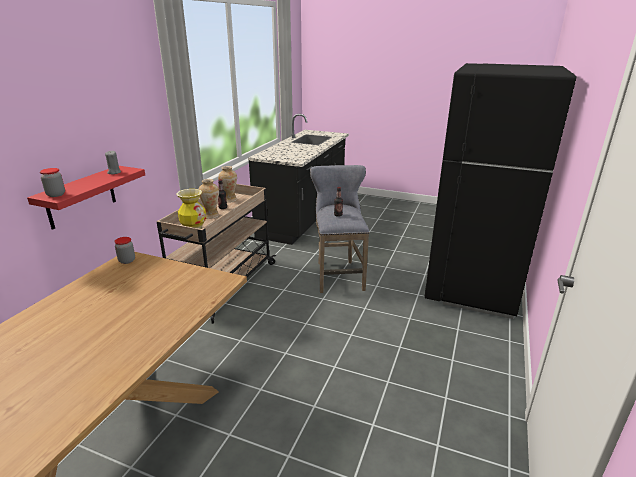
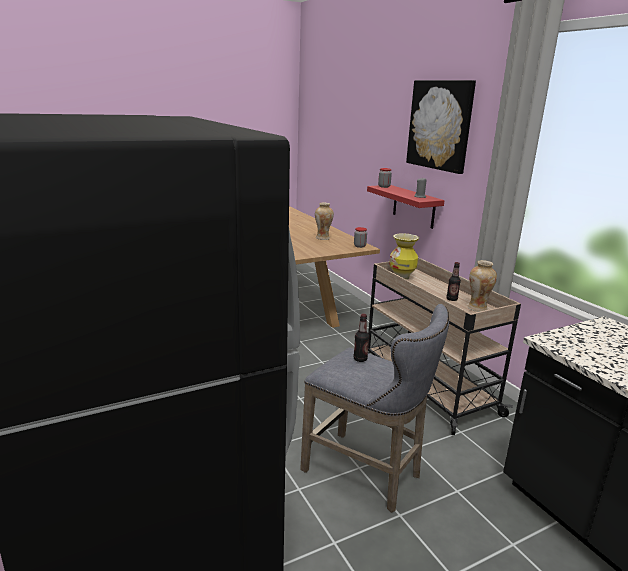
camera: 130 degrees right, 5 degrees down
vase [199,179,219,219] -> vase moved to [315,203,334,240]
none -> picture [406,80,476,174]

